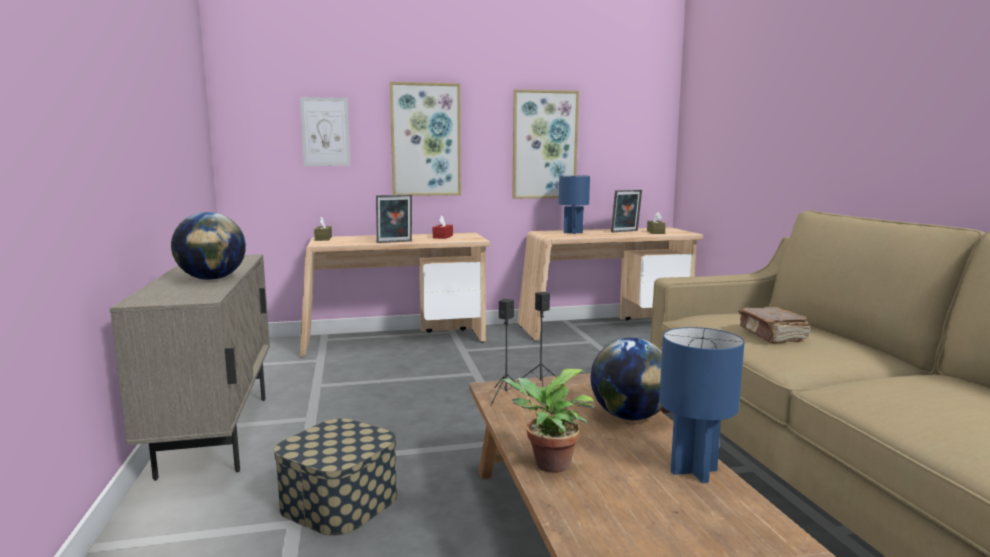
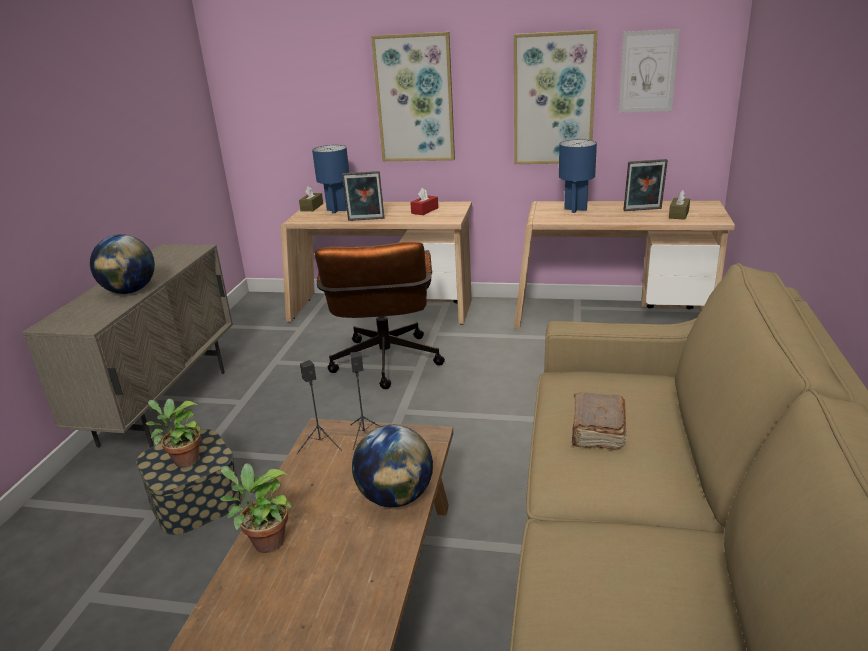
camera: 25 degrees right, 15 degrees up
picture [300,97,350,166] -> picture moved to [619,29,680,112]
blue table lamp [659,327,744,483] -> blue table lamp moved to [312,145,349,214]
none -> potted plant [146,399,202,468]
none -> brown office chair [315,241,445,389]

